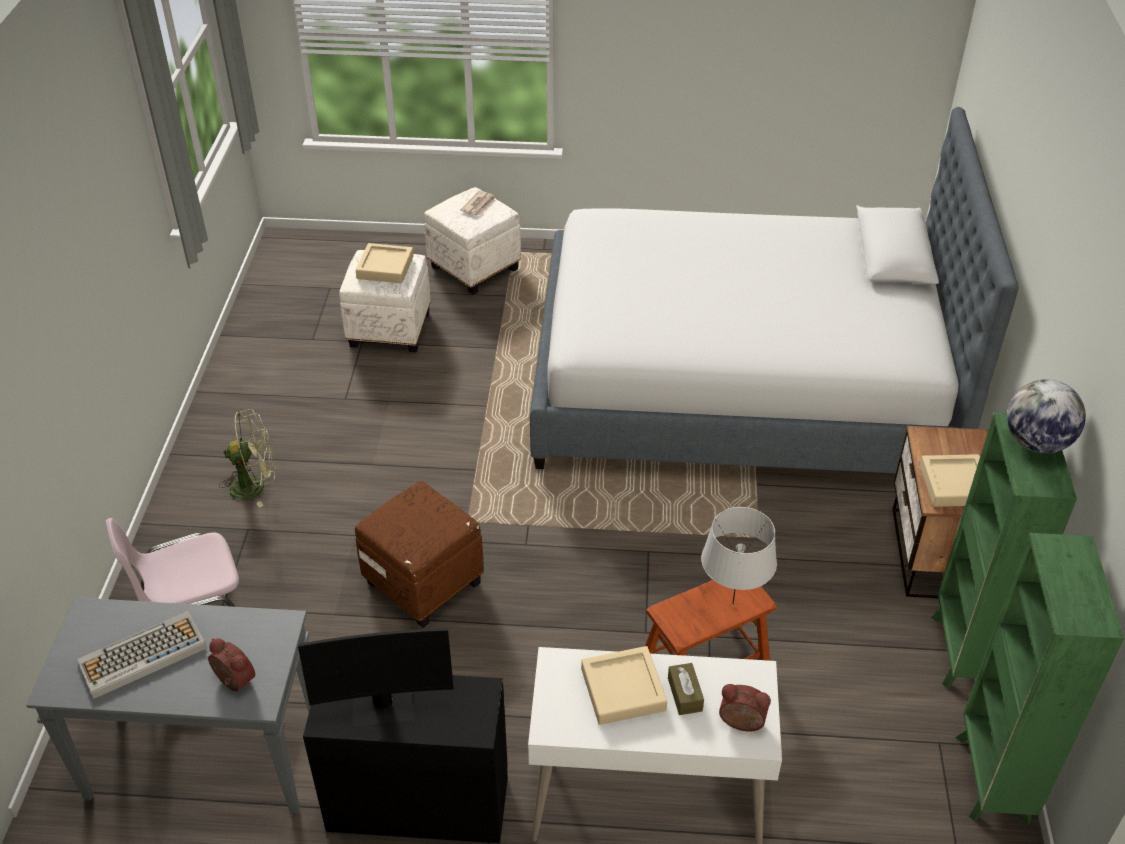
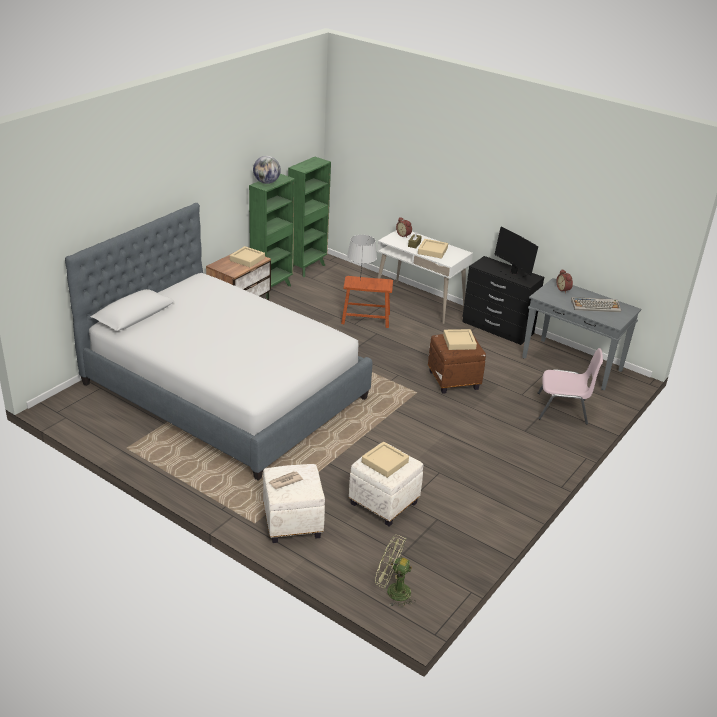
camera: 150 degrees left, 10 degrees down
green fan [219,409,276,508] -> green fan moved to [375,535,416,608]
monitor [298,628,454,728] -> monitor turned 150 degrees counterclockwise [494,226,538,280]
none -> beige tray [443,329,477,350]

